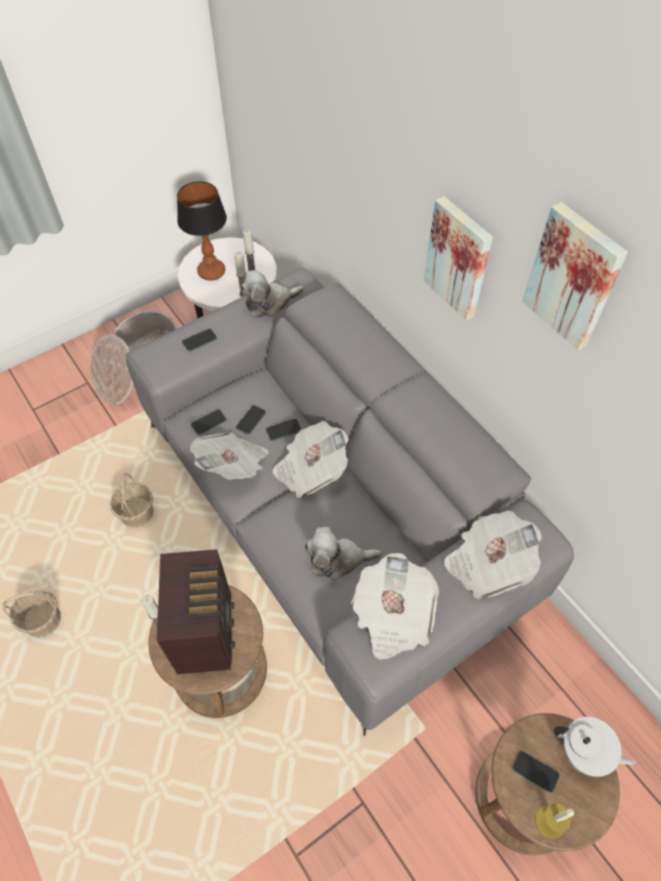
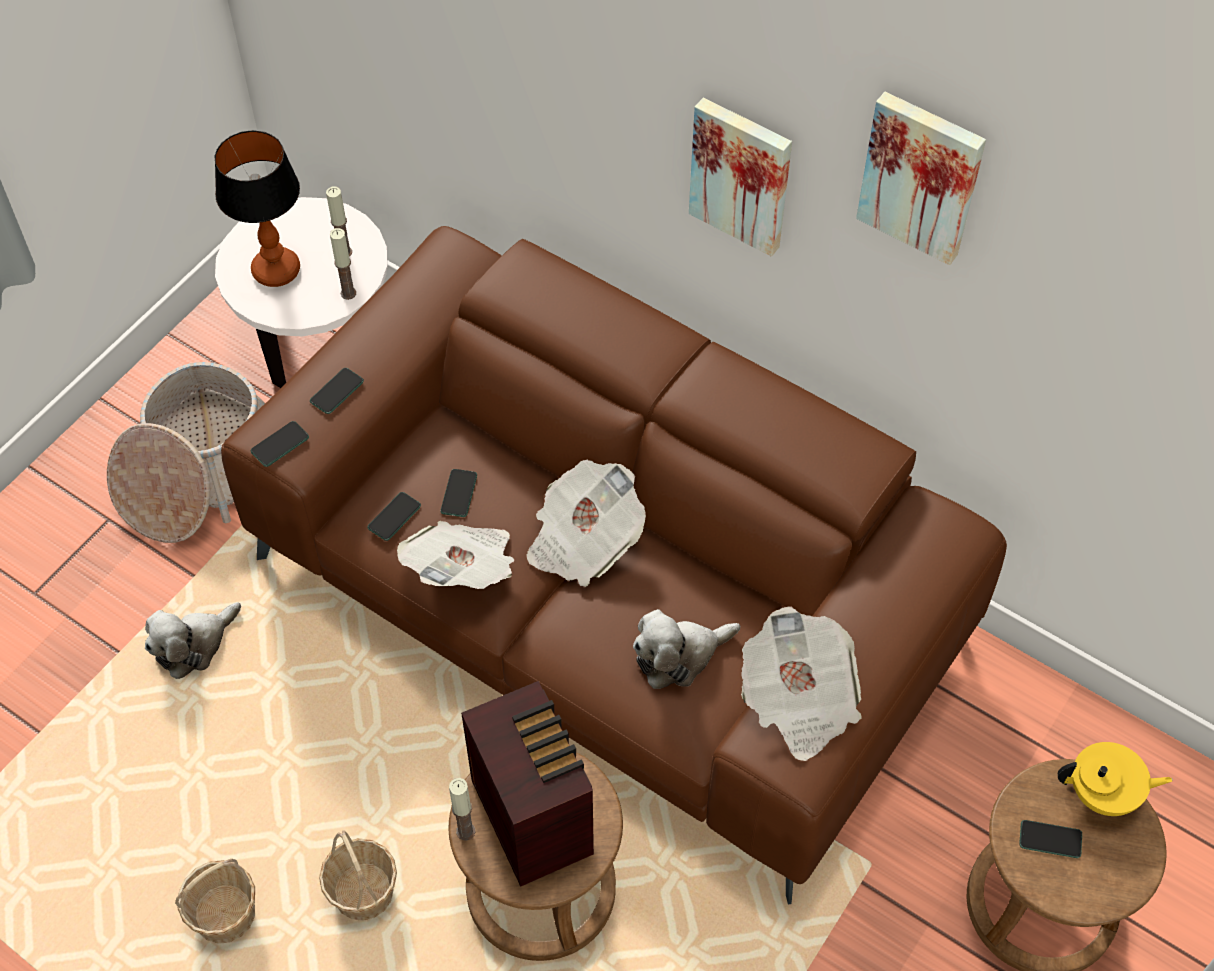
camera: 20 degrees left, 0 degrees up
basket [109,473,154,528] -> basket moved to [319,830,397,921]
grey sofa [126,268,574,736] -> brown sofa [221,226,1007,904]
plush toy [240,270,304,318] -> plush toy moved to [145,602,241,679]
phone [266,419,302,441] -> phone moved to [251,421,309,467]
newspaper [444,511,542,600] -> none
candle [535,804,574,839] -> none
white teapot [554,717,637,777] -> yellow teapot [1058,742,1173,816]

